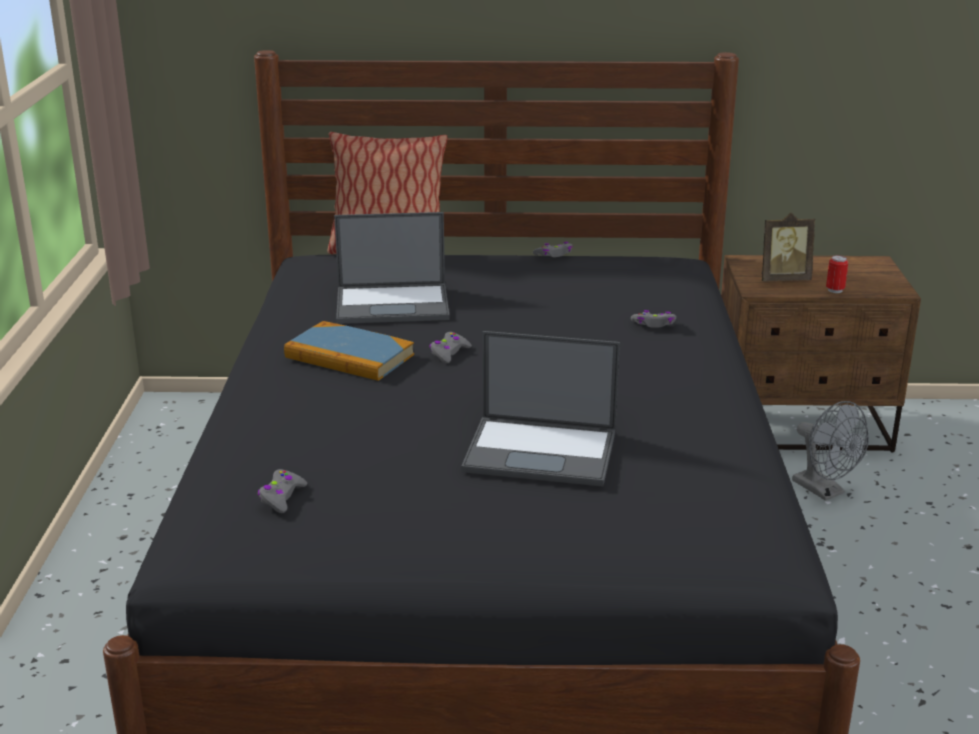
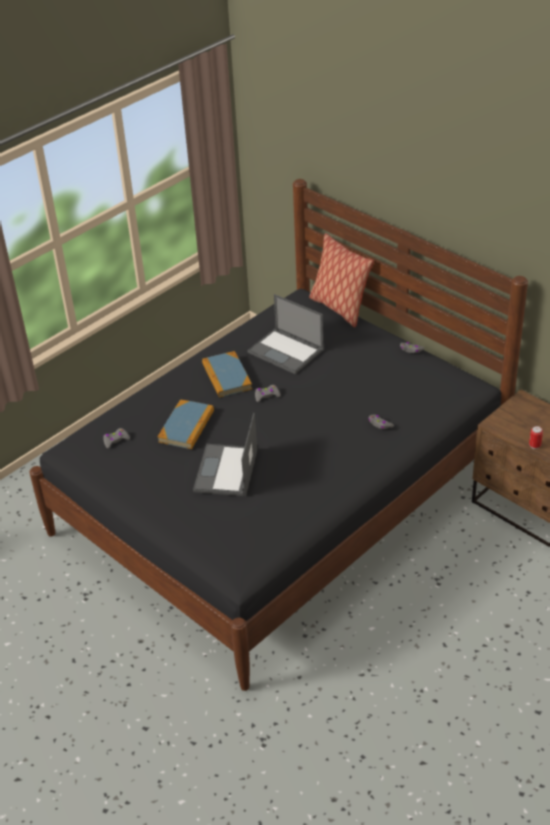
camera: 45 degrees right, 15 degrees up
laptop [461,331,620,487] -> laptop turned 45 degrees clockwise [193,413,257,496]
picture frame [762,213,815,282] -> none
grey fan [792,401,869,501] -> none
none -> book [157,399,214,449]

